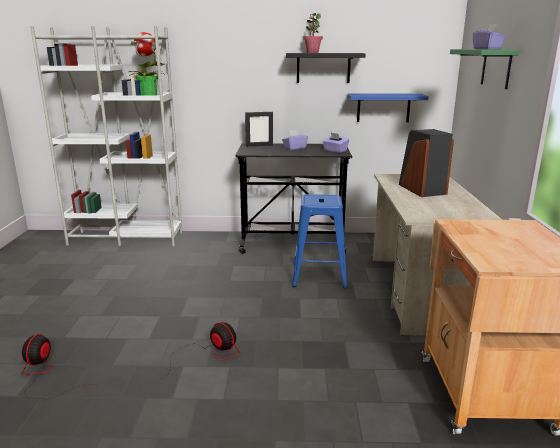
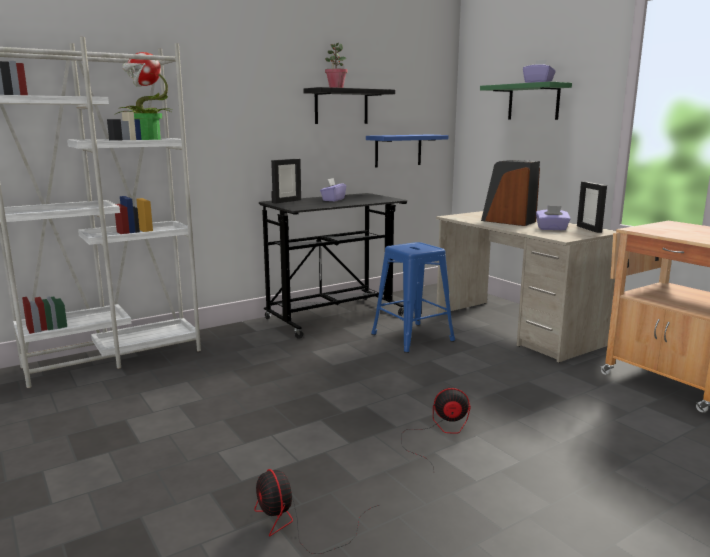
camera: 35 degrees left, 5 degrees down
purple tissue box [323,133,349,153] -> purple tissue box moved to [536,206,571,230]
none -> picture frame [577,181,607,233]

